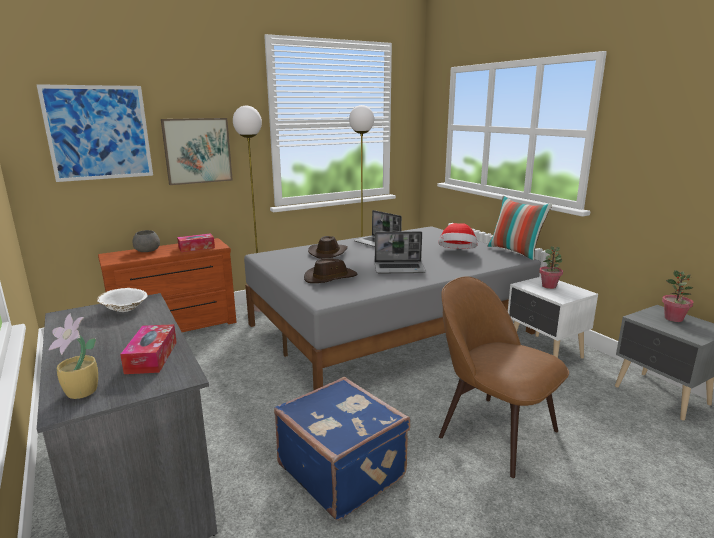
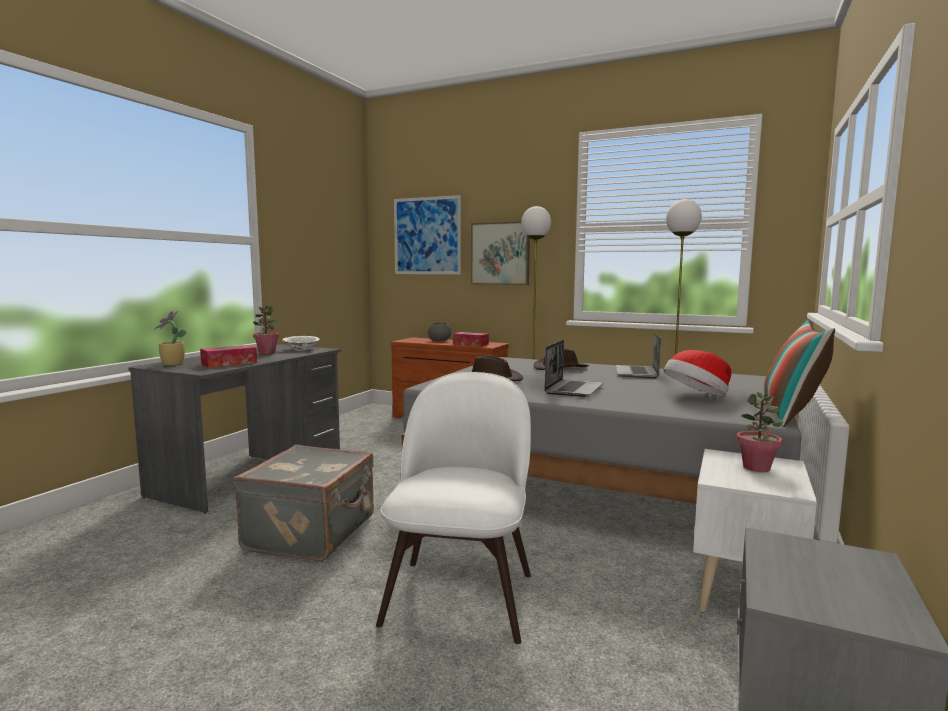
camera: 55 degrees right, 10 degrees down
blue suitcase [274,377,410,521] -> grey suitcase [233,445,374,561]
laptop [375,231,426,274] -> laptop turned 120 degrees counterclockwise [544,340,603,397]
brown chair [439,277,569,478] -> white chair [376,372,531,644]
potted plant [662,270,694,322] -> potted plant moved to [253,306,280,355]

